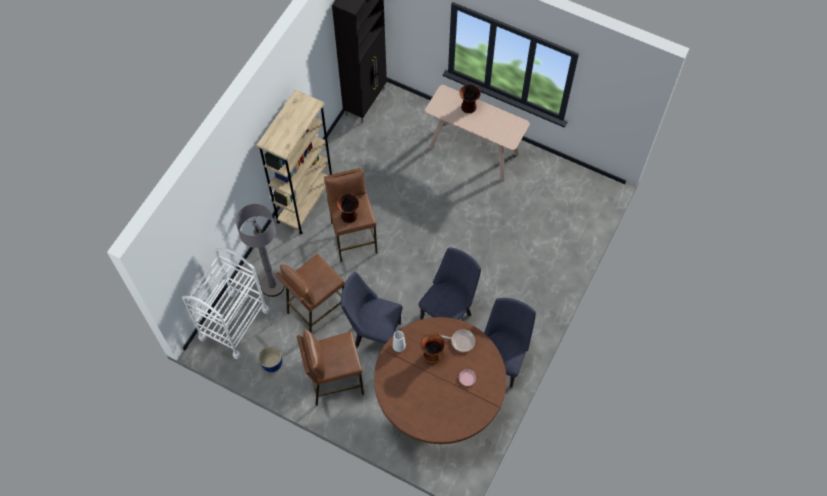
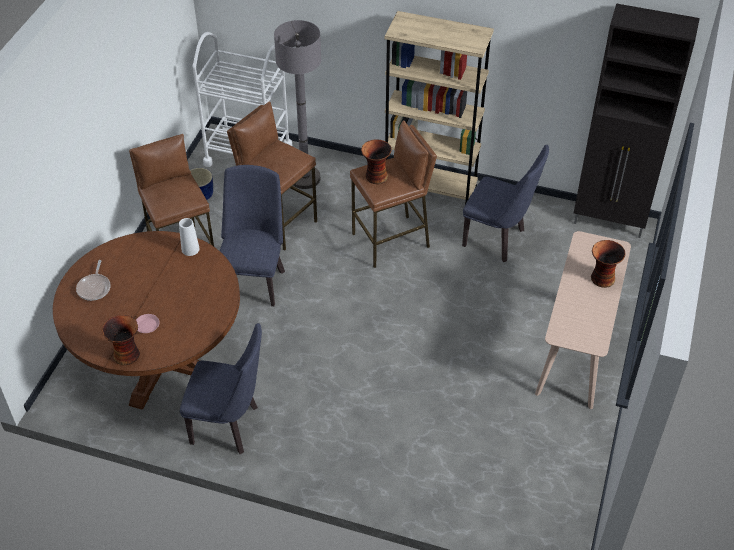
camera: 80 degrees right, 15 degrees down
blue chair [418,247,481,320] -> blue chair moved to [462,145,549,262]
vase [421,333,445,363] -> vase moved to [102,315,140,365]
frying pan [440,329,475,352] -> frying pan moved to [76,260,111,301]

